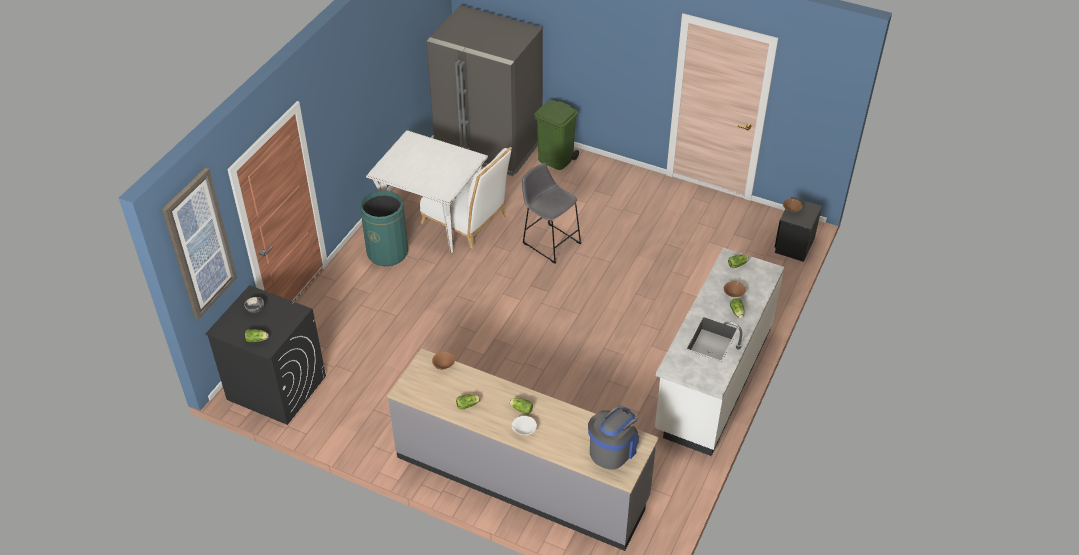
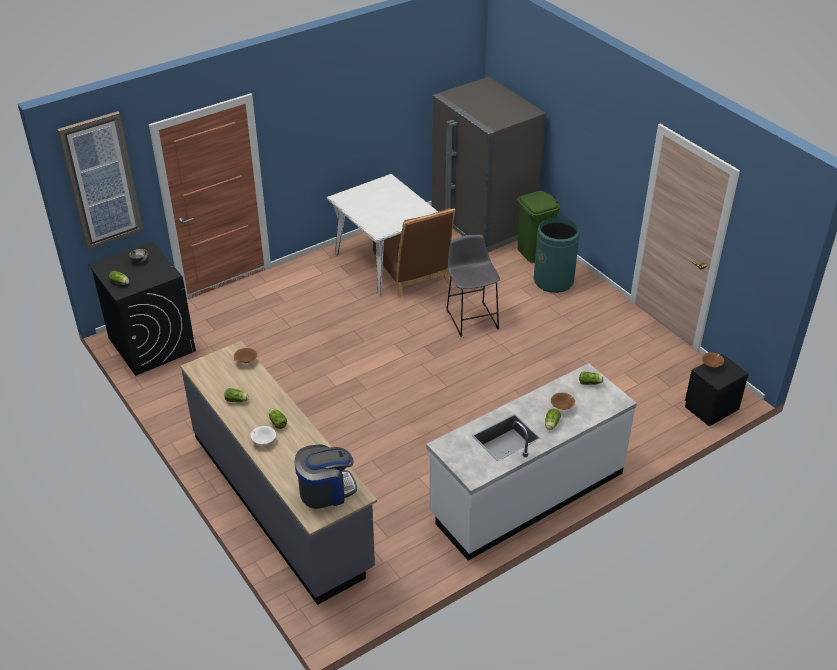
camera: 30 degrees right, 5 degrees down
green trash can [360,191,408,266] -> green trash can moved to [534,218,580,293]
white chair [420,147,512,249] -> brown chair [373,208,455,298]

